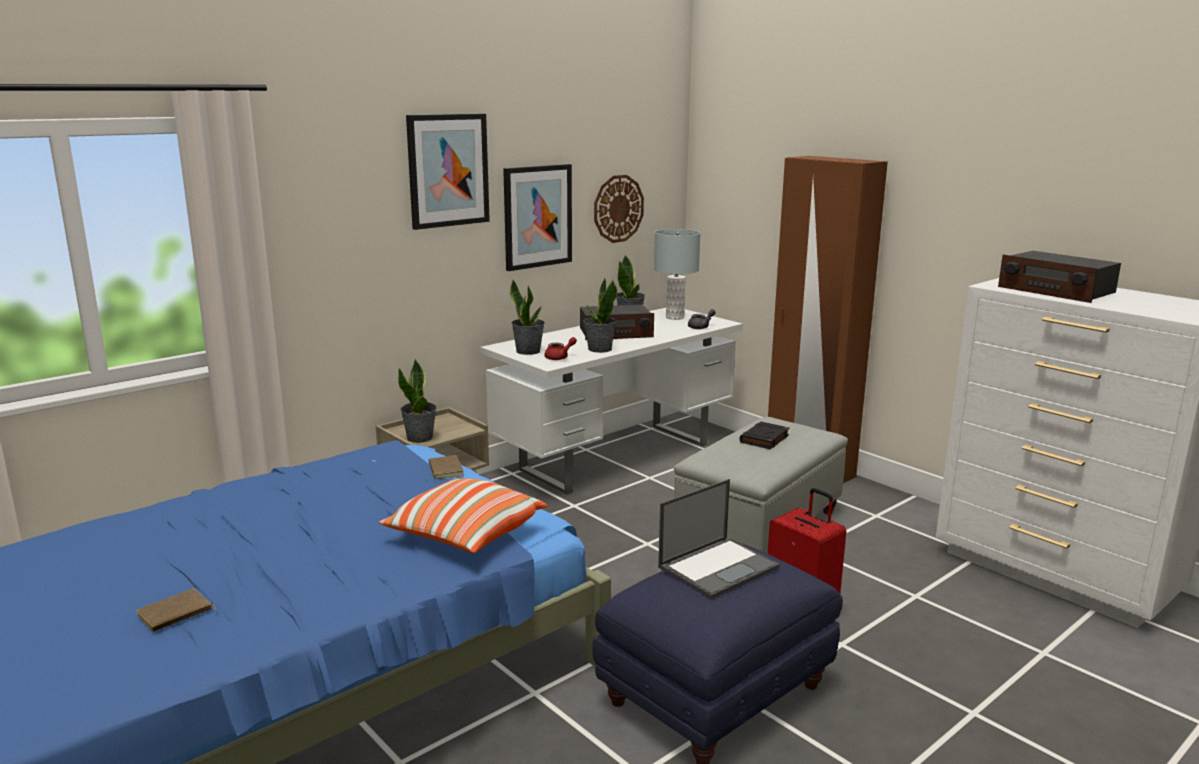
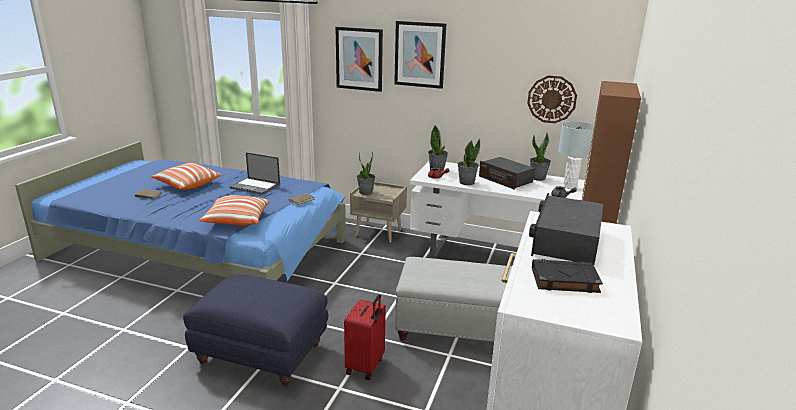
camera: 60 degrees right, 5 degrees up
picture [503,164,572,271] -> picture moved to [336,27,383,92]
laptop [658,479,780,599] -> laptop moved to [229,152,280,195]
black book [739,422,790,449] -> black book moved to [532,259,603,293]
none -> pillow [151,163,221,189]

